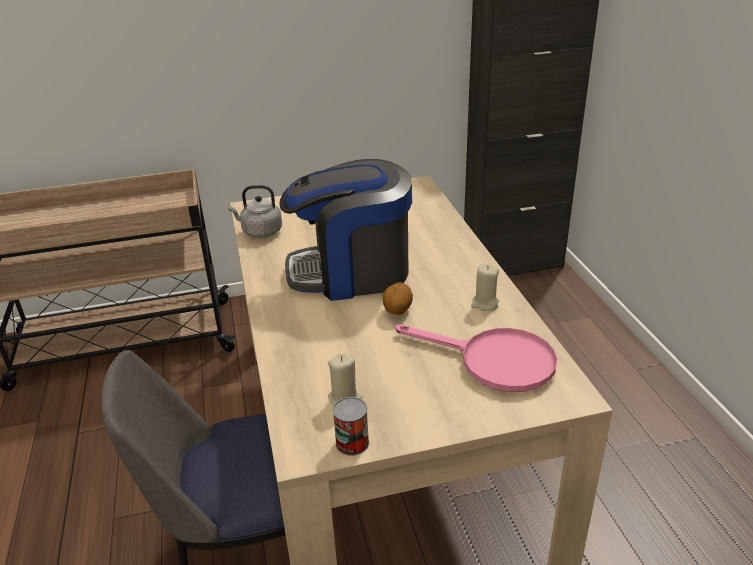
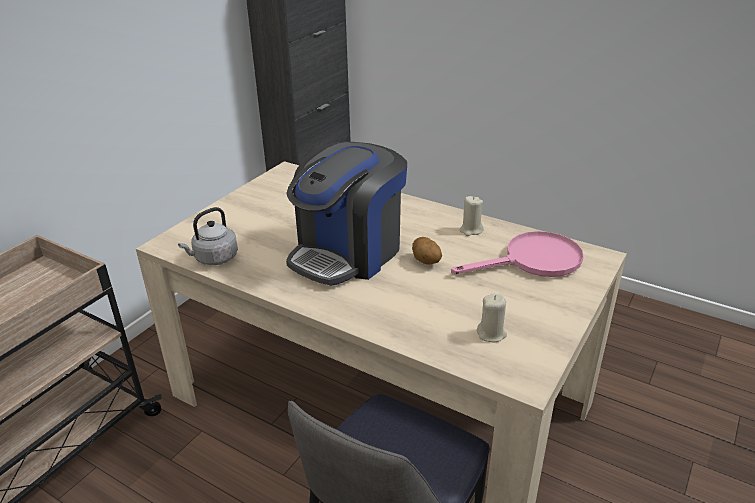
camera: 45 degrees left, 0 degrees up
can [333,397,369,456] -> none

